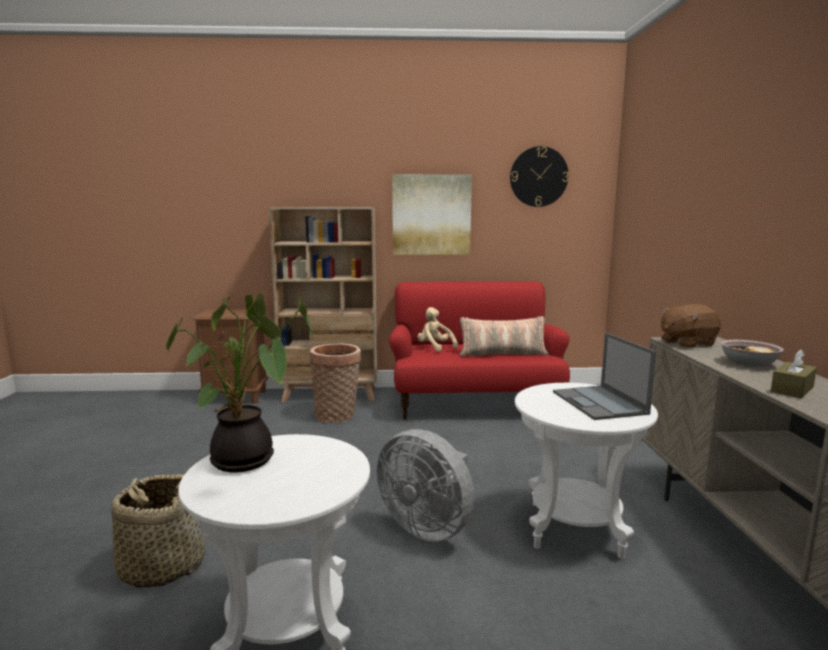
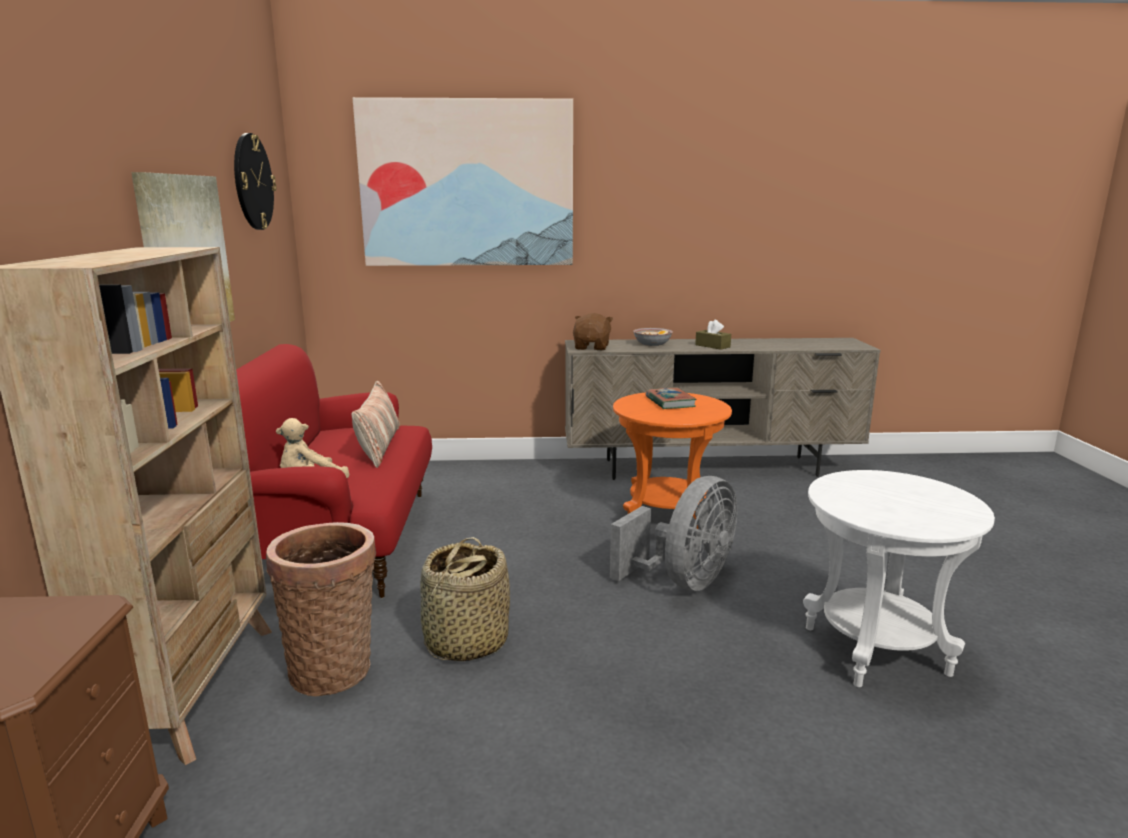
camera: 90 degrees left, 5 degrees up
basket [111,474,205,588] -> basket moved to [420,537,510,661]
potted plant [166,294,314,472] -> none
white side table [515,383,658,559] -> orange side table [613,393,732,529]
laptop [553,333,656,420] -> book [646,388,697,409]
brown plush toy [661,304,721,348] -> brown plush toy turned 150 degrees counterclockwise [573,313,613,350]
none -> picture [353,97,573,266]

